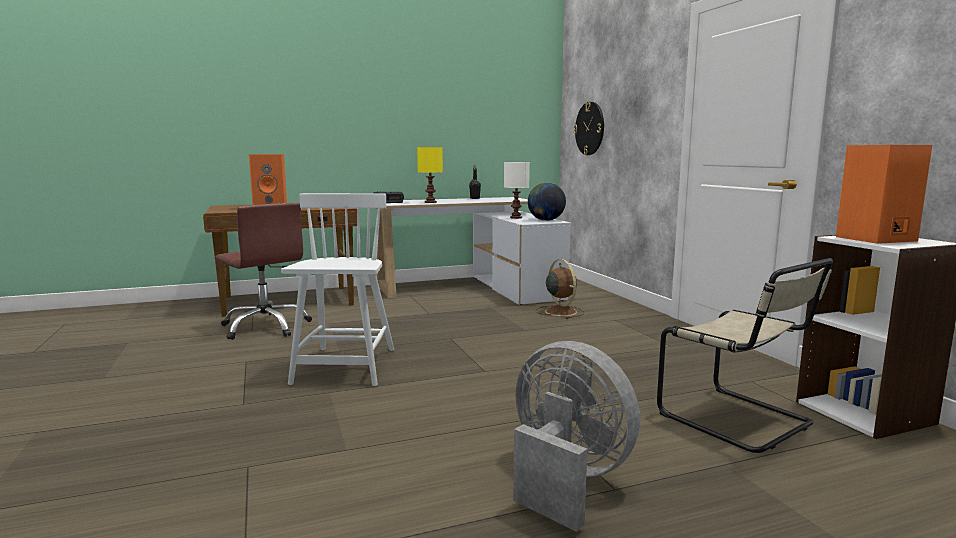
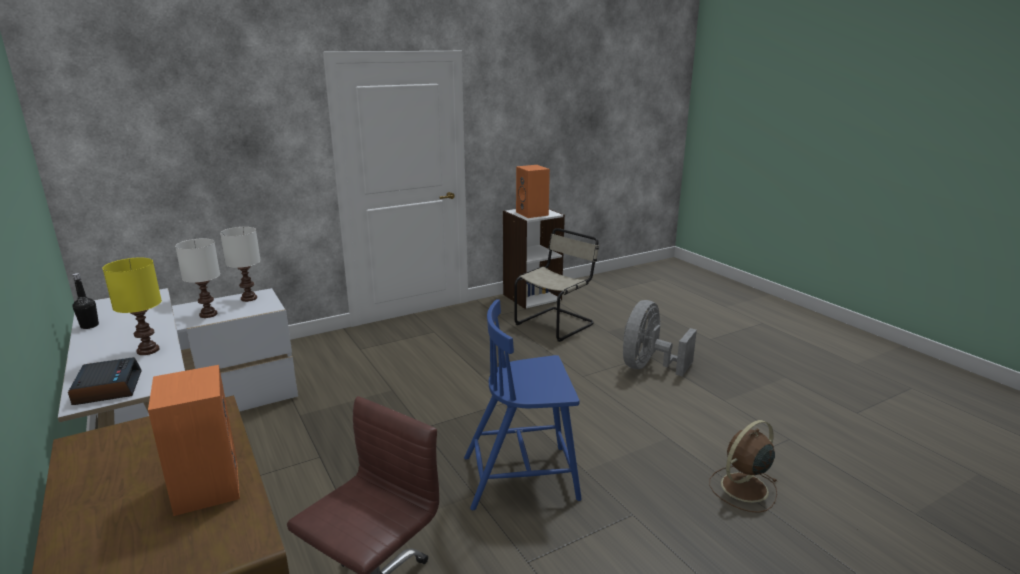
camera: 100 degrees left, 10 degrees up
white chair [281,193,394,386] -> blue chair [464,299,582,510]
globe [528,183,566,221] -> white table lamp [220,227,261,302]
brown fan [536,259,585,319] -> brown fan moved to [709,420,777,513]
wall clock [574,102,604,155] -> none

